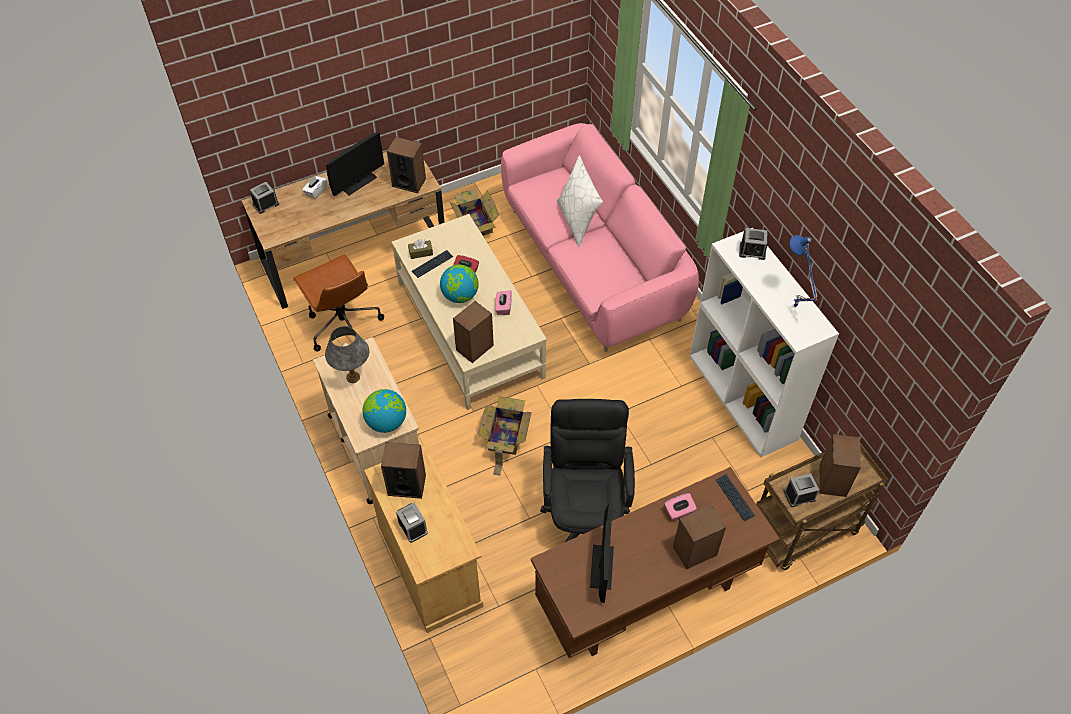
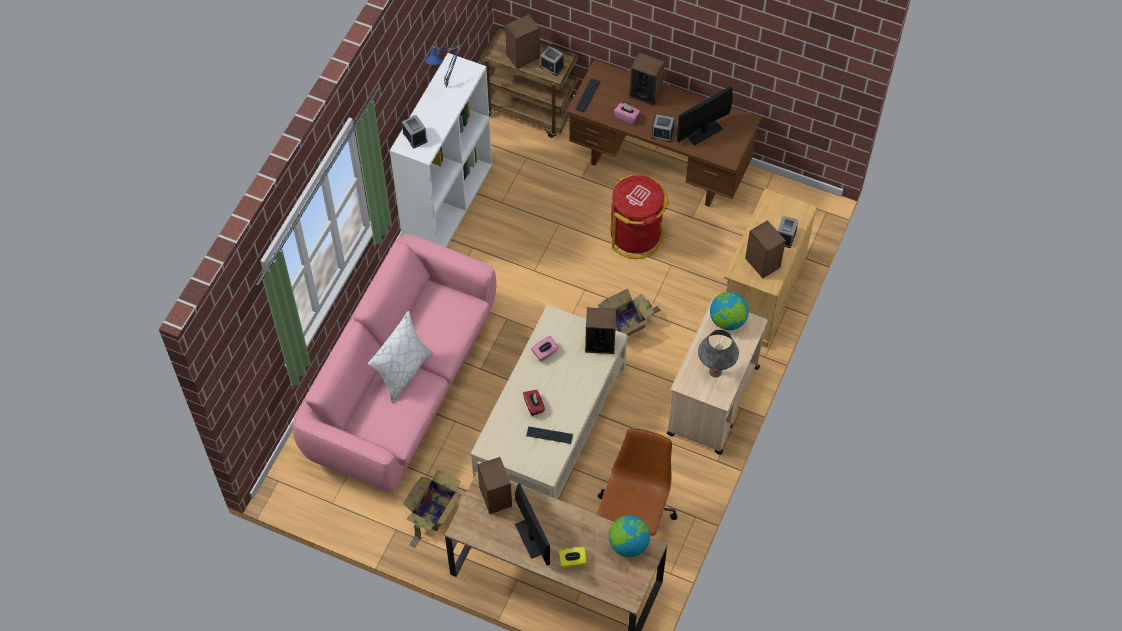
camera: 130 degrees left, 5 degrees up
alarm clock [250,182,279,214] -> alarm clock moved to [650,114,675,142]
white tissue box [302,175,327,199] -> yellow tissue box [559,547,587,568]
monitor [326,131,384,196] -> monitor turned 60 degrees clockwise [515,484,550,566]
brown tissue box [408,239,433,259] -> none
globe [440,265,479,303] -> globe moved to [609,515,650,557]
black office chair [540,399,635,542] -> red trash can [611,175,669,259]

